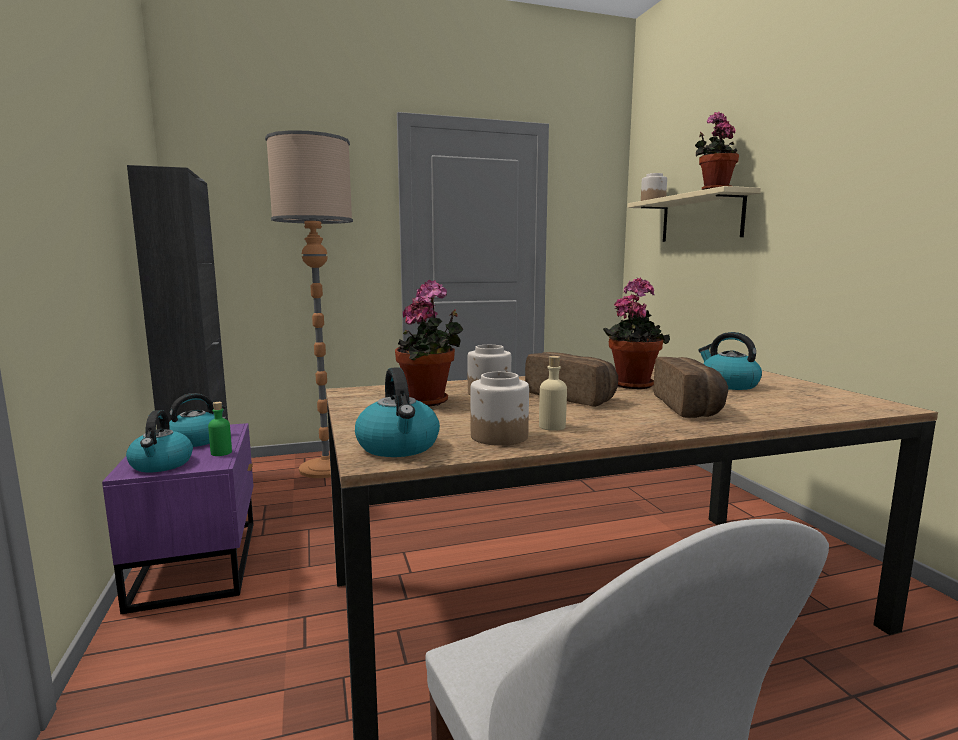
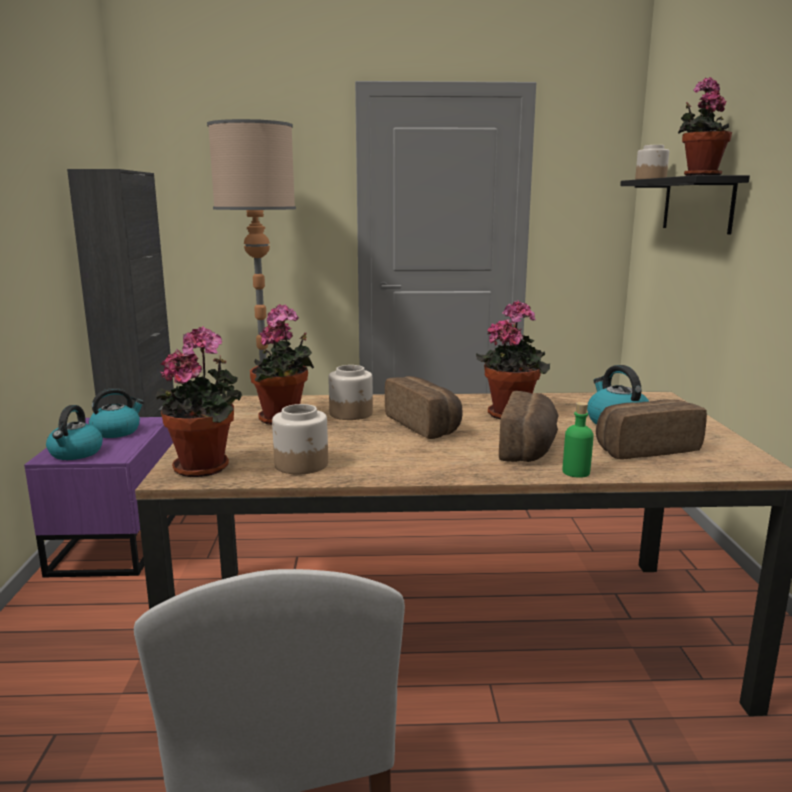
camera: 15 degrees right, 5 degrees up
green bottle [208,402,232,456] -> green bottle moved to [562,402,594,478]
kettle [355,367,440,457] -> potted plant [155,326,242,477]
beige bottle [539,356,567,431] -> none
beige shelf [627,186,761,242] -> black shelf [620,175,750,234]
none -> bread [596,399,707,459]

